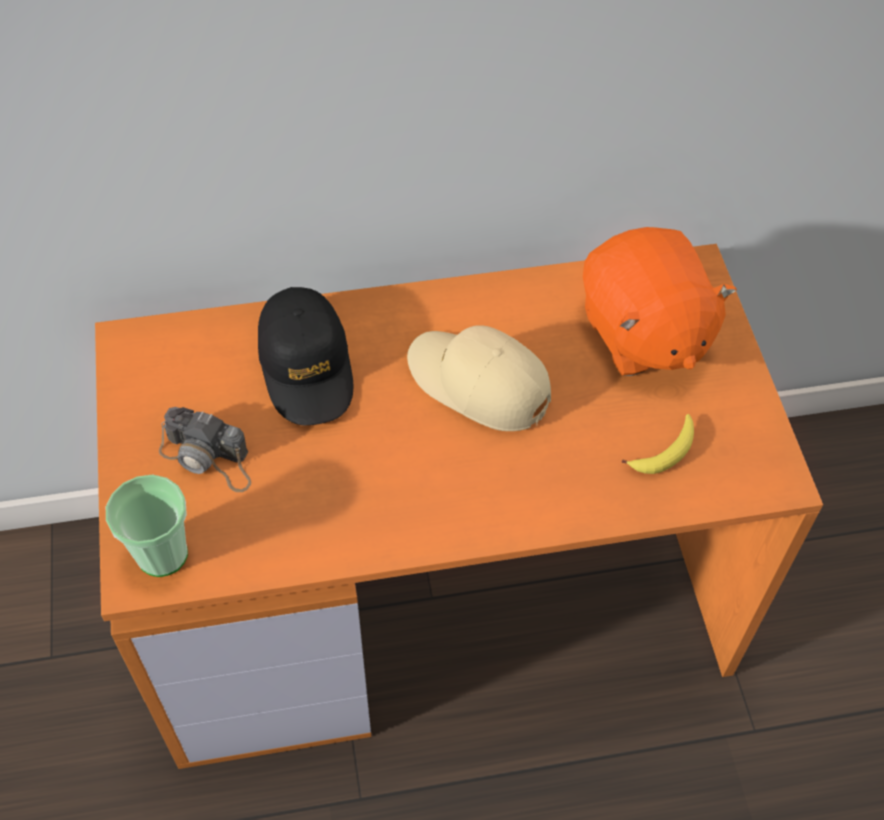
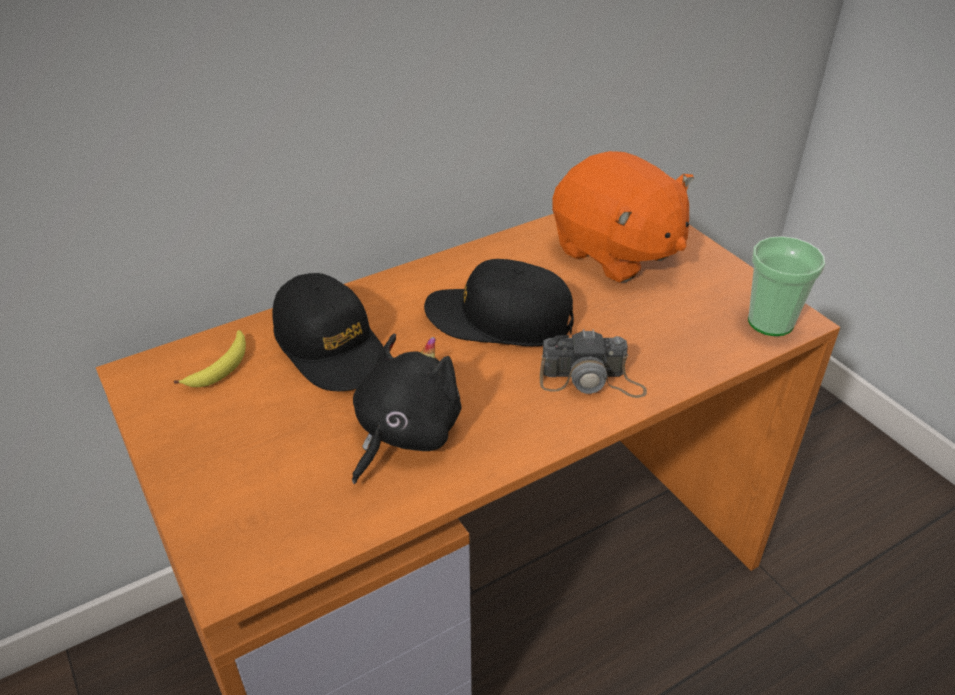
camera: 20 degrees left, 15 degrees down
cup [106,474,188,577] -> cup moved to [748,236,825,336]
camera [159,407,251,492] -> camera moved to [540,329,647,398]
beige cap [407,325,551,431] -> black cap [424,259,574,346]
banana [622,414,694,474] -> banana moved to [174,330,246,387]
none -> black plush toy [352,334,461,484]

